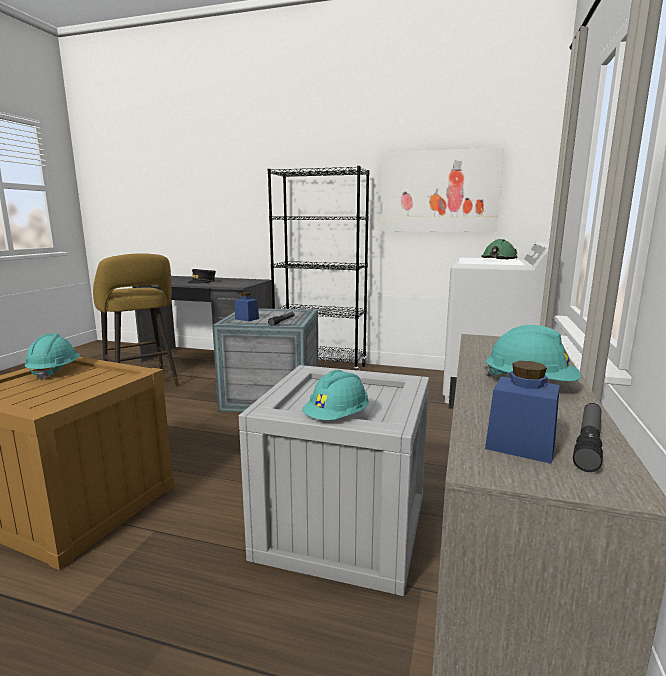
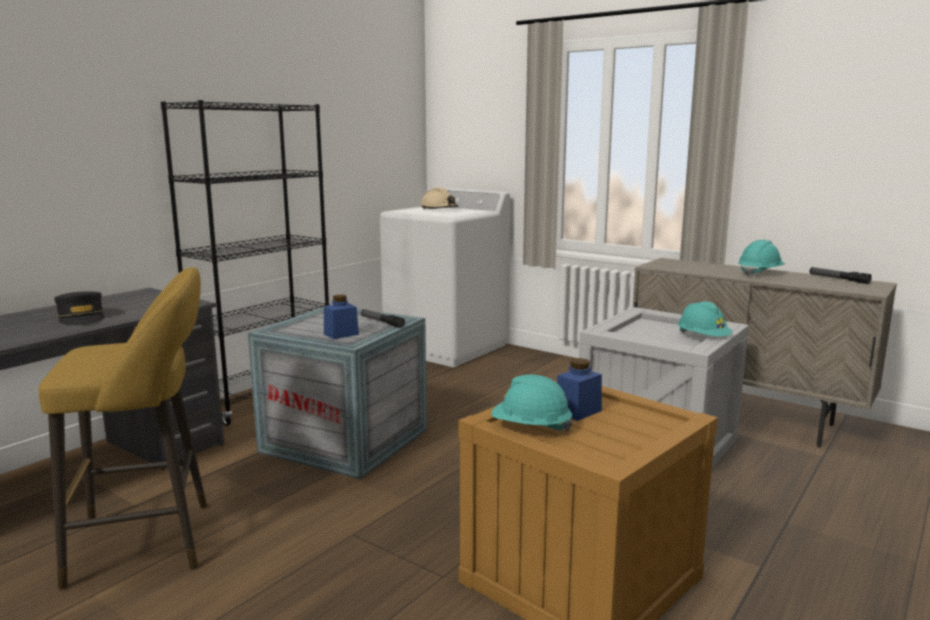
camera: 70 degrees left, 0 degrees up
picture [380,148,504,232] -> none
green hard hat [481,239,517,260] -> beige hard hat [421,188,458,209]
blue jar [485,361,560,464] -> blue jar moved to [557,358,602,421]

